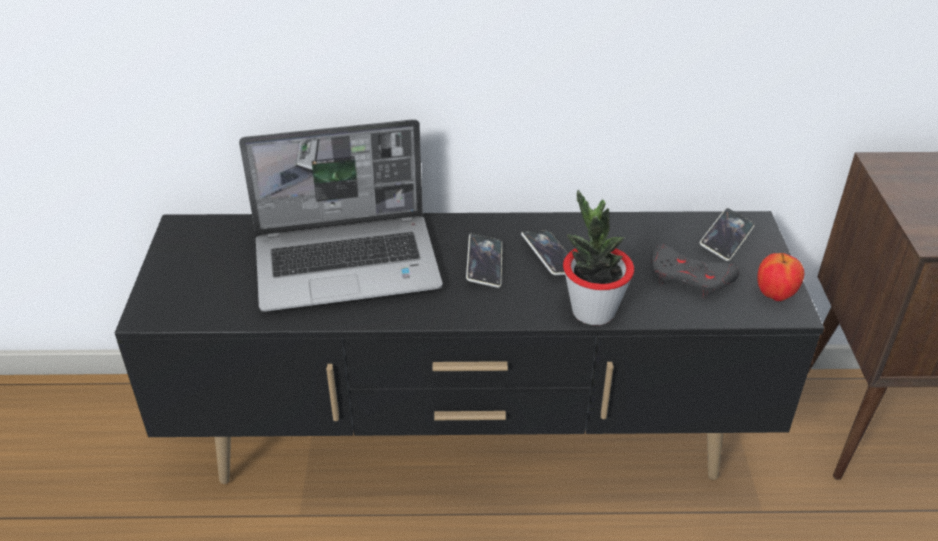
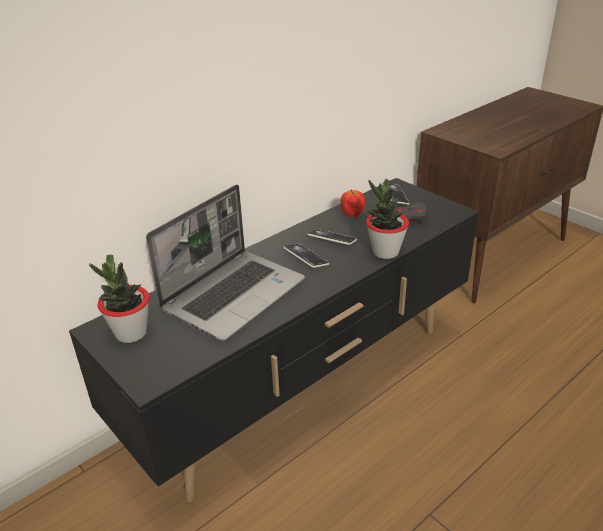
camera: 40 degrees left, 5 degrees down
apple [757,253,804,301] -> apple moved to [341,189,365,217]
none -> potted plant [89,255,149,343]

